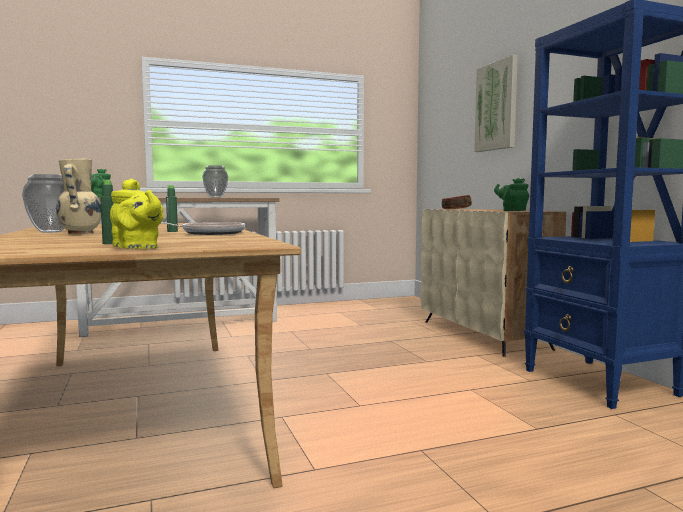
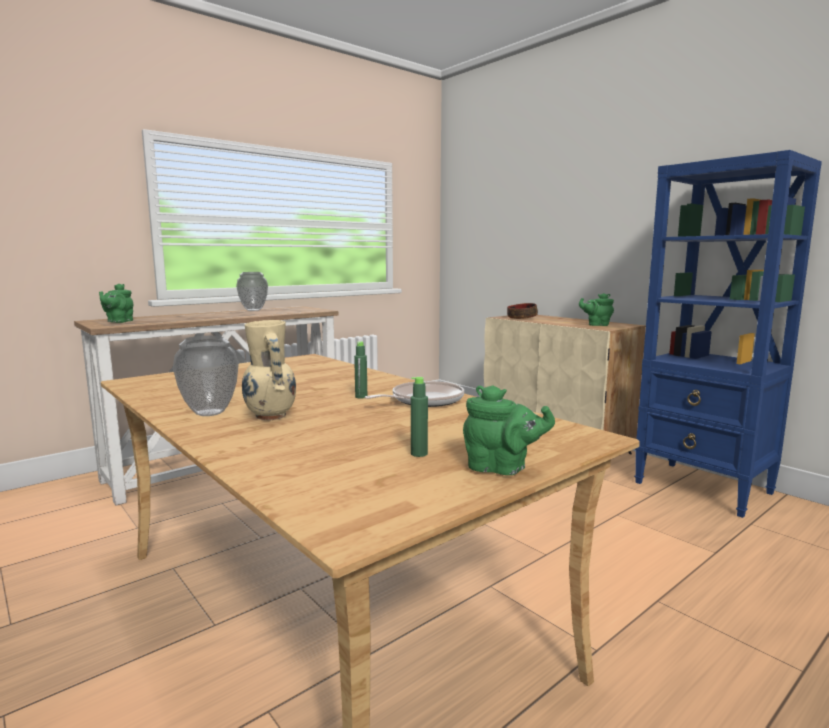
camera: 20 degrees left, 5 degrees up
yellow teapot [110,179,163,249] -> green teapot [463,385,555,475]
picture [474,55,518,152] -> none

